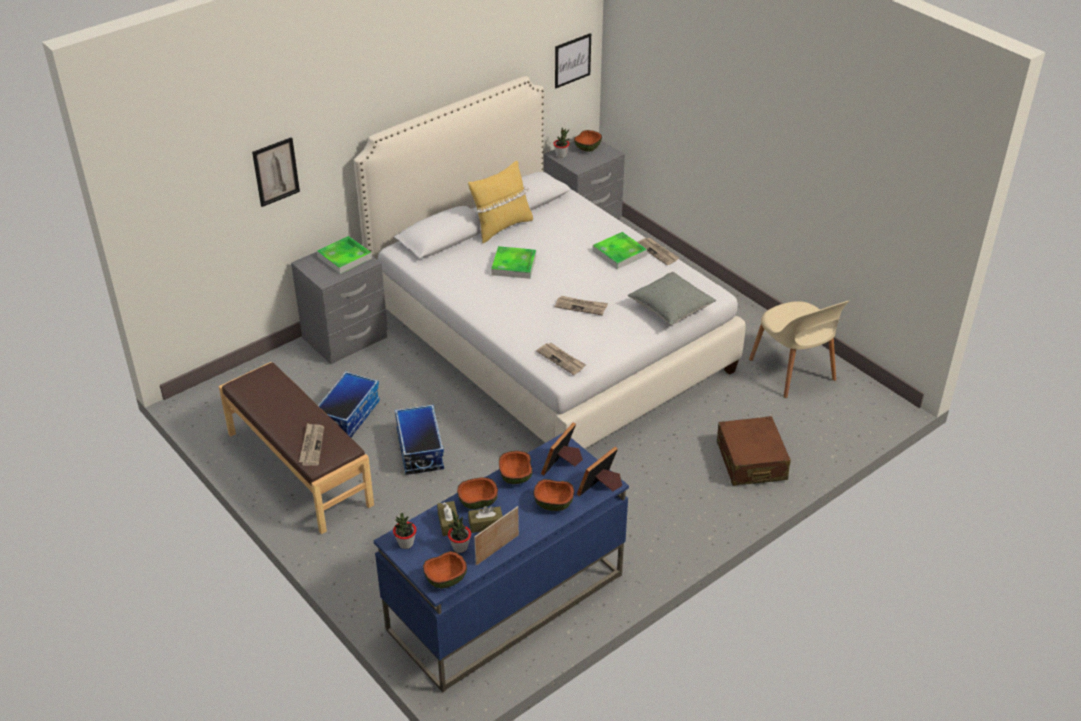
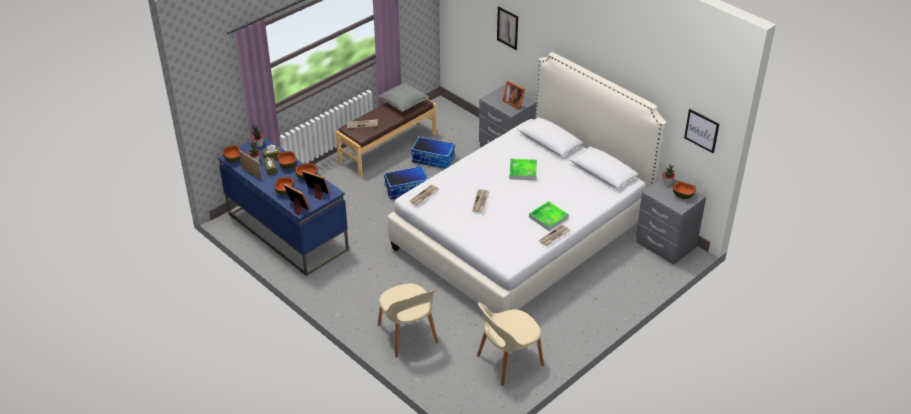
camera: 85 degrees right, 0 degrees up
tray [317,236,372,274] -> picture frame [502,81,525,110]
yellow pillow [468,161,533,243] -> none
grey pillow [628,272,716,325] -> grey pillow moved to [378,82,429,112]
brown suitcase [717,416,791,486] -> beige chair [378,284,438,358]

